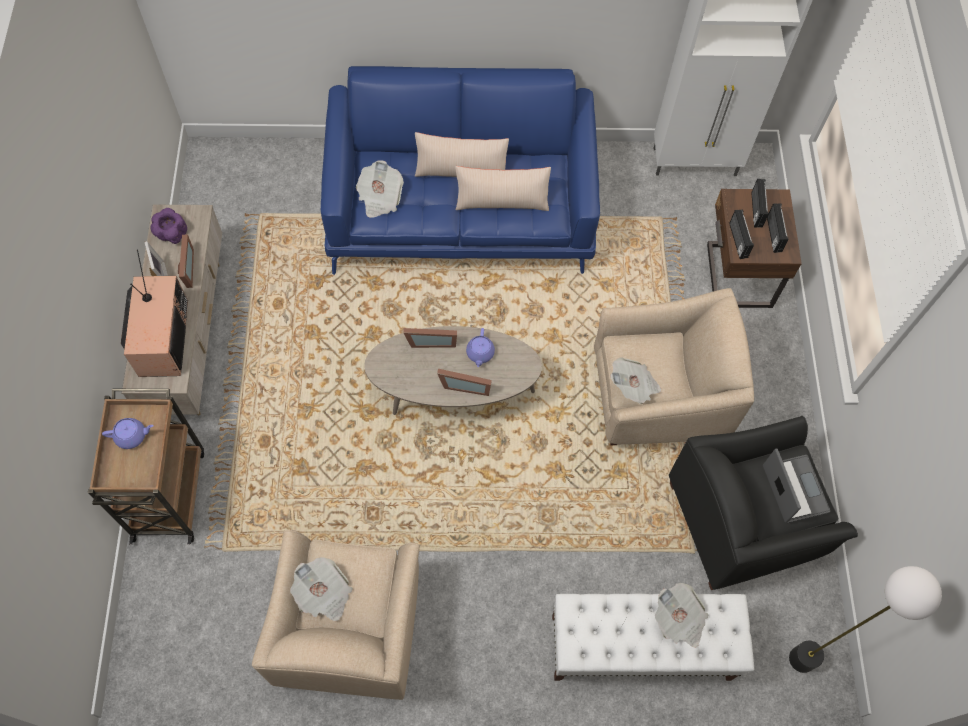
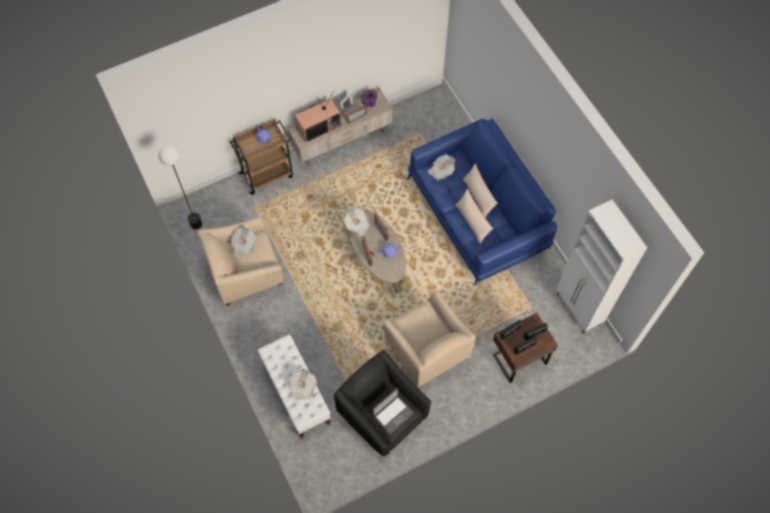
camera: 65 degrees right, 0 degrees up
newspaper [610,357,661,404] -> newspaper moved to [344,208,370,237]
floor lamp [789,566,942,673] -> floor lamp moved to [158,144,202,229]

